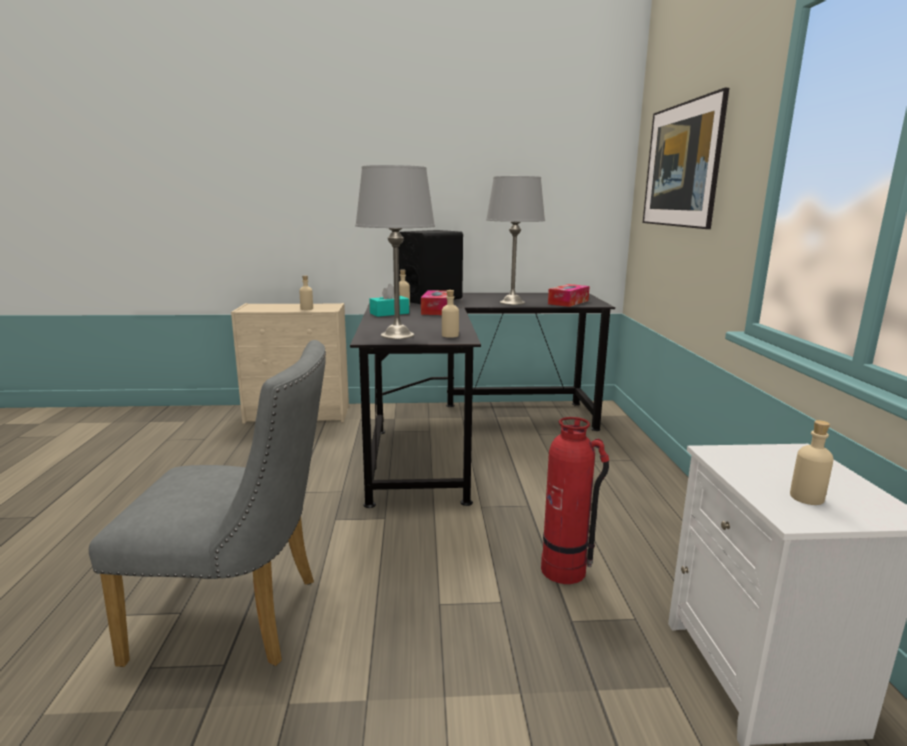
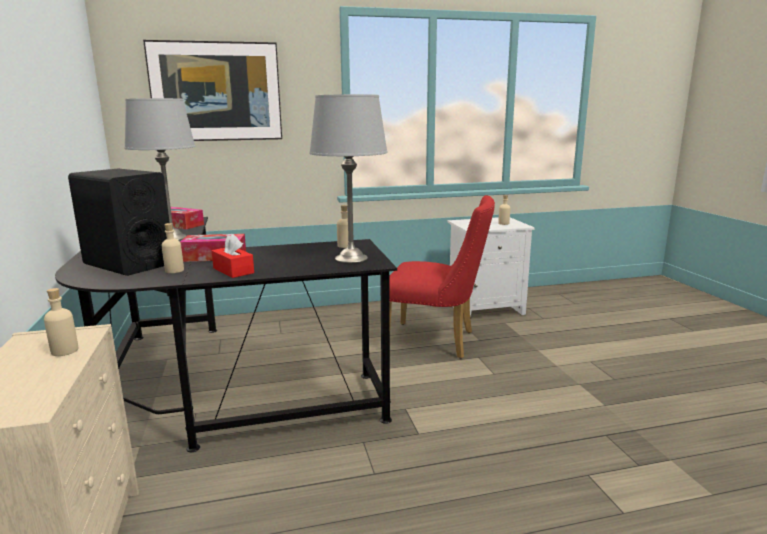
camera: 100 degrees left, 0 degrees up
grey chair [89,340,326,667] -> none
turquoise tissue box [369,284,409,317] -> red tissue box [212,234,254,278]
fire extinguisher [541,417,609,584] -> red chair [389,195,495,359]

